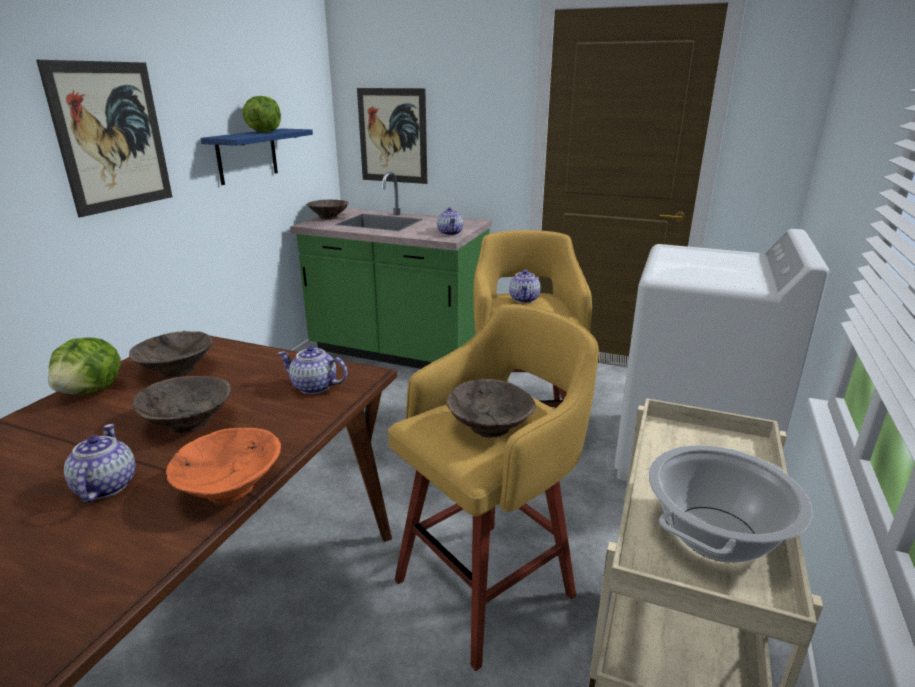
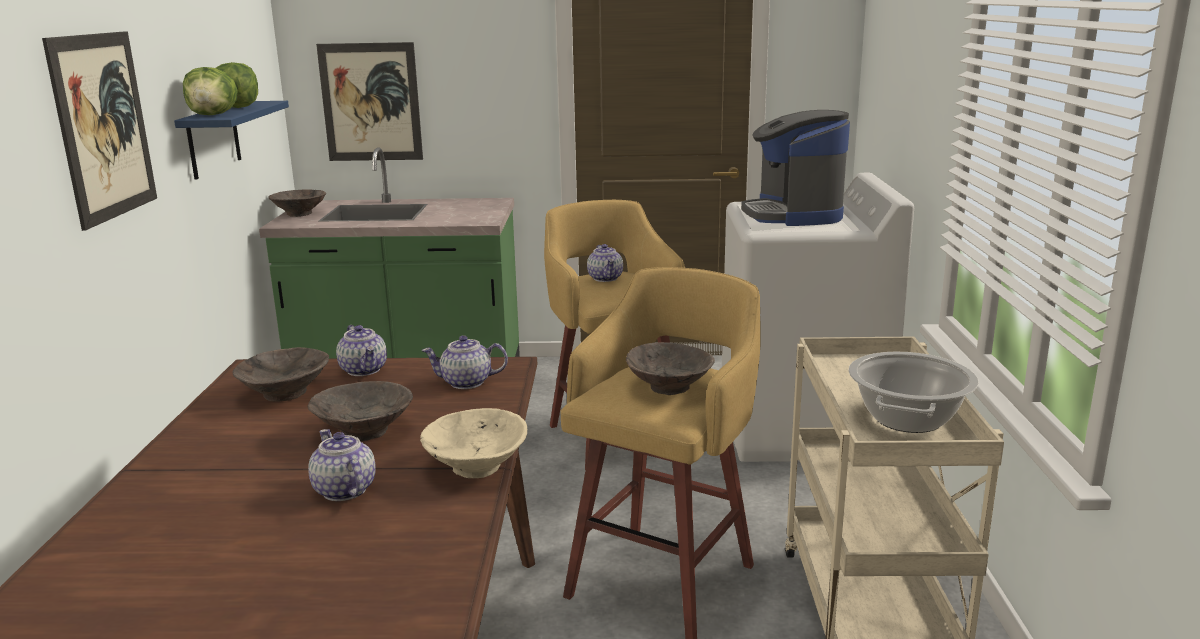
camera: 20 degrees left, 5 degrees down
lettuce [48,337,121,395] -> lettuce moved to [183,67,238,115]
orange bowl [166,428,281,503] -> beige bowl [420,408,527,478]
teapot [437,207,463,235] -> teapot moved to [336,325,387,376]
none -> coffee machine [741,110,850,226]

